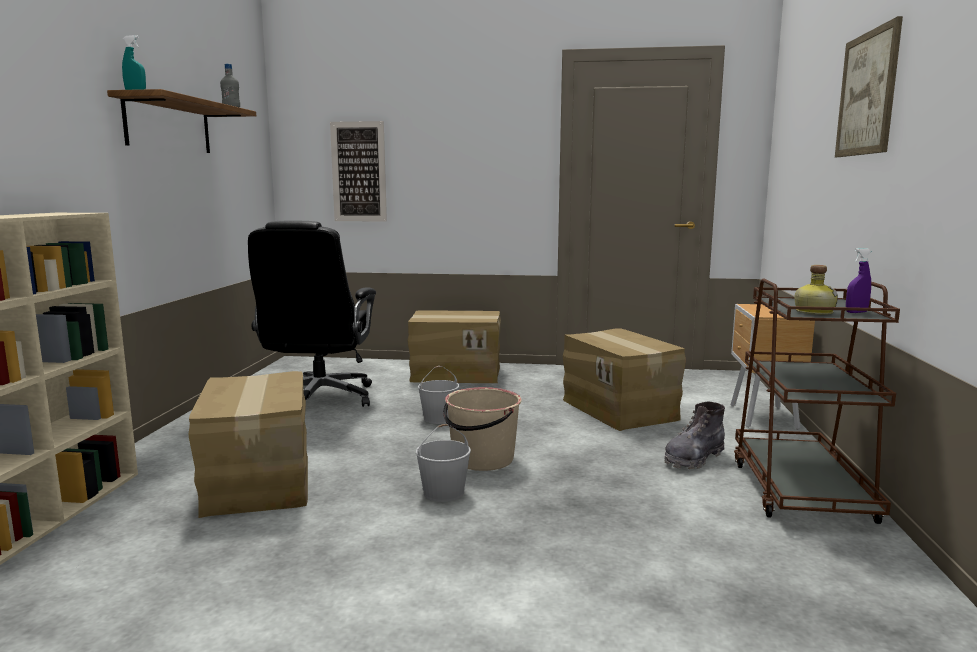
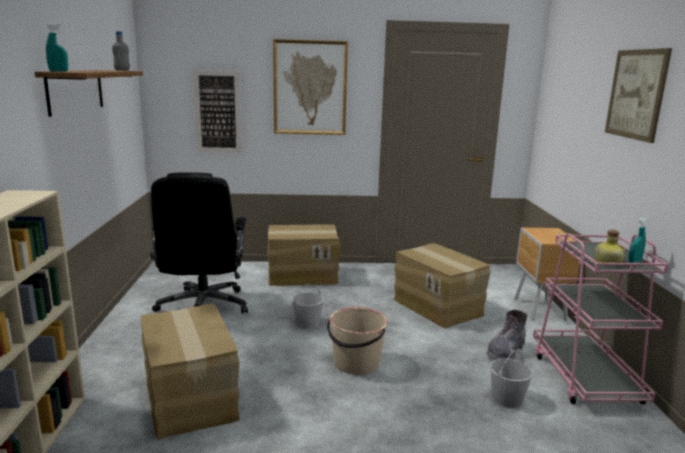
camera: 10 degrees left, 5 degrees up
white bucket [416,424,471,502] -> white bucket moved to [490,350,533,408]
brown cart [734,279,900,524] -> pink cart [533,233,669,404]
purple spray bottle [846,248,871,313] -> turquoise spray bottle [628,218,647,263]
none -> picture [273,39,348,135]

